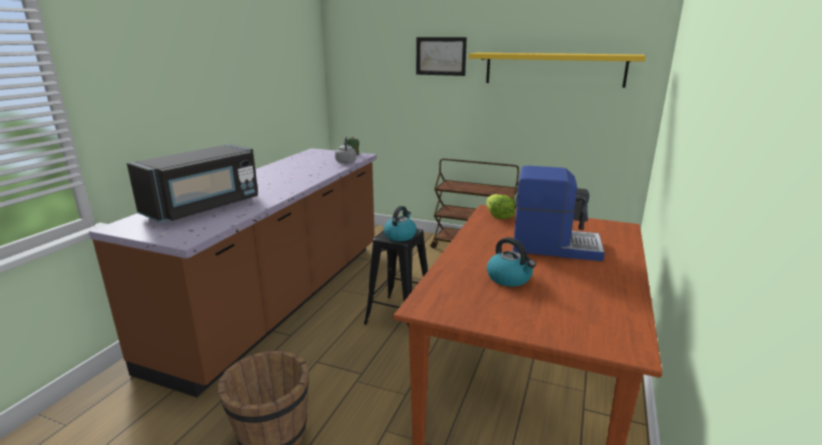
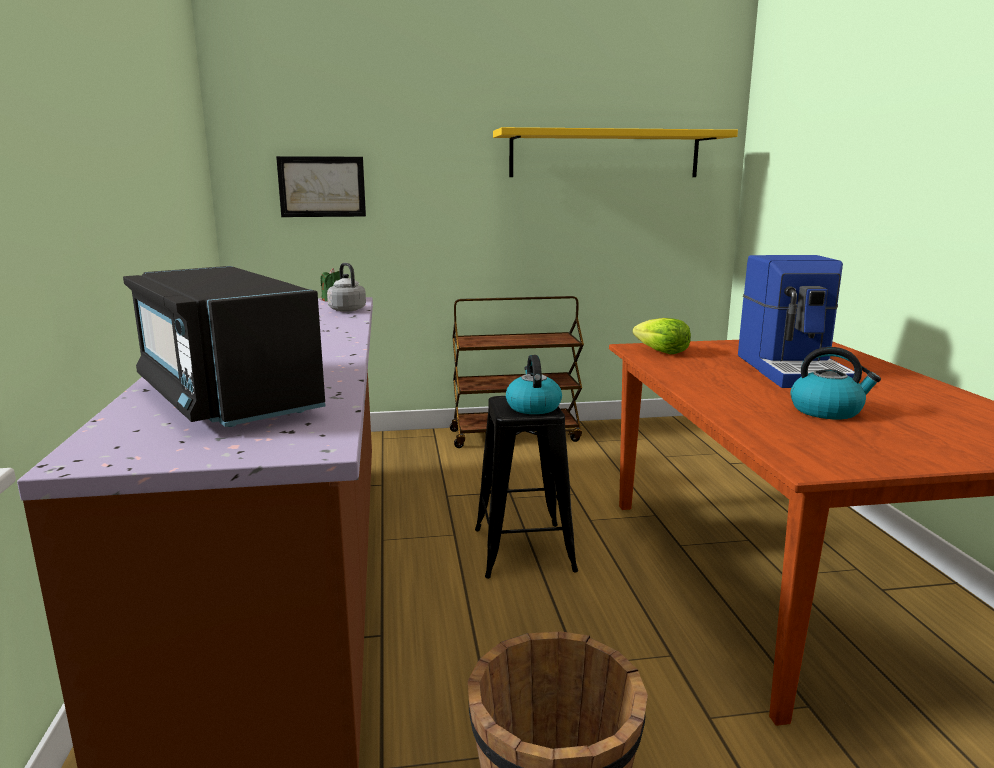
camera: 30 degrees left, 5 degrees down
black microwave [127,144,258,223] -> black microwave turned 135 degrees clockwise [123,266,325,427]
picture [416,37,467,76] -> picture moved to [276,156,366,217]
coffee machine [513,166,605,261] -> coffee machine turned 105 degrees clockwise [738,255,855,388]

